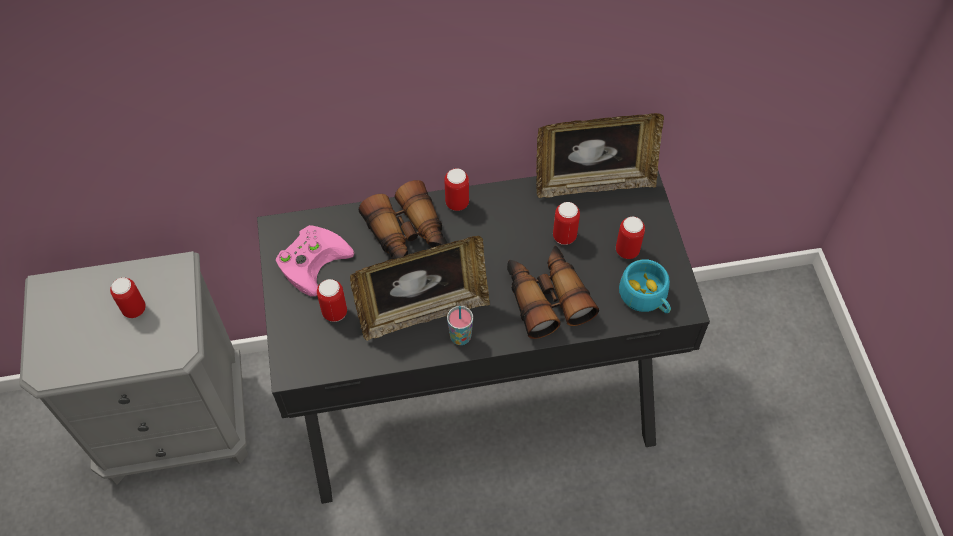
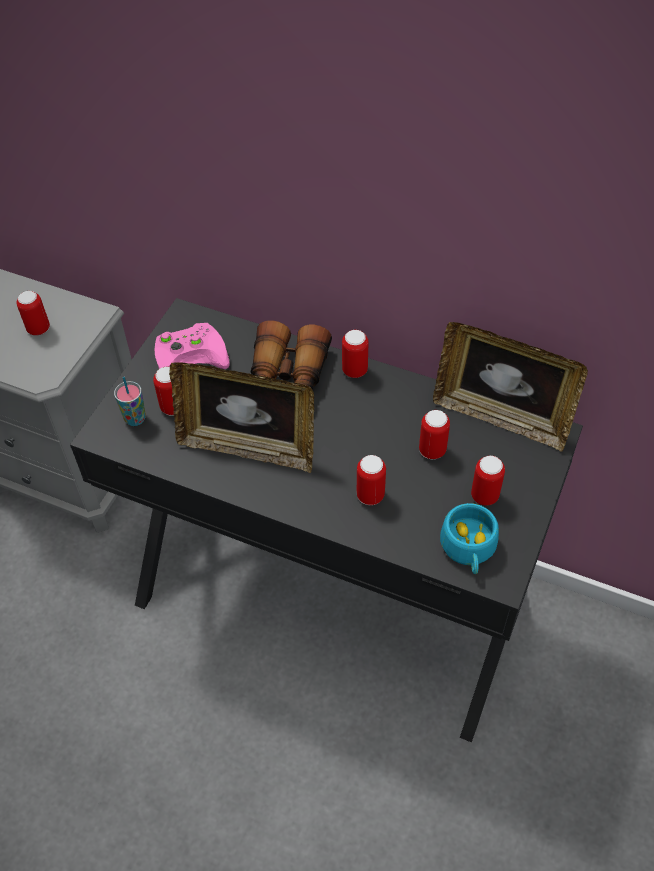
camera: 35 degrees right, 5 degrees down
cup [447,306,473,345] -> cup moved to [114,377,146,426]
binoculars [507,246,599,339] -> can [357,455,386,505]

